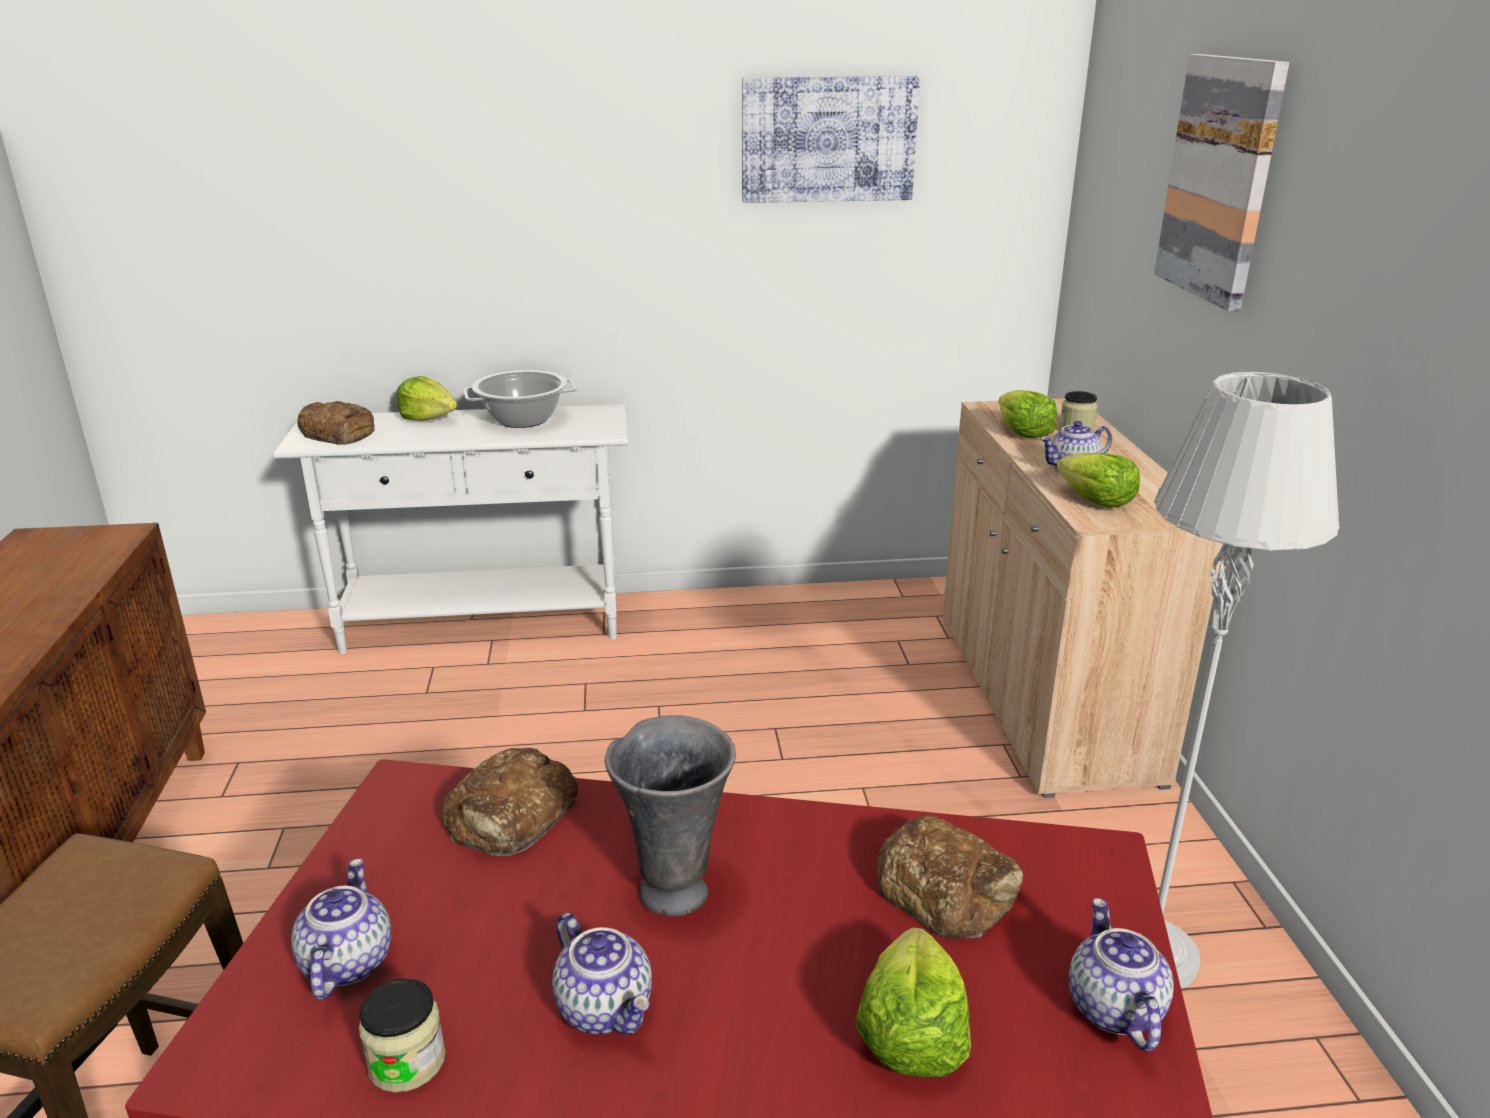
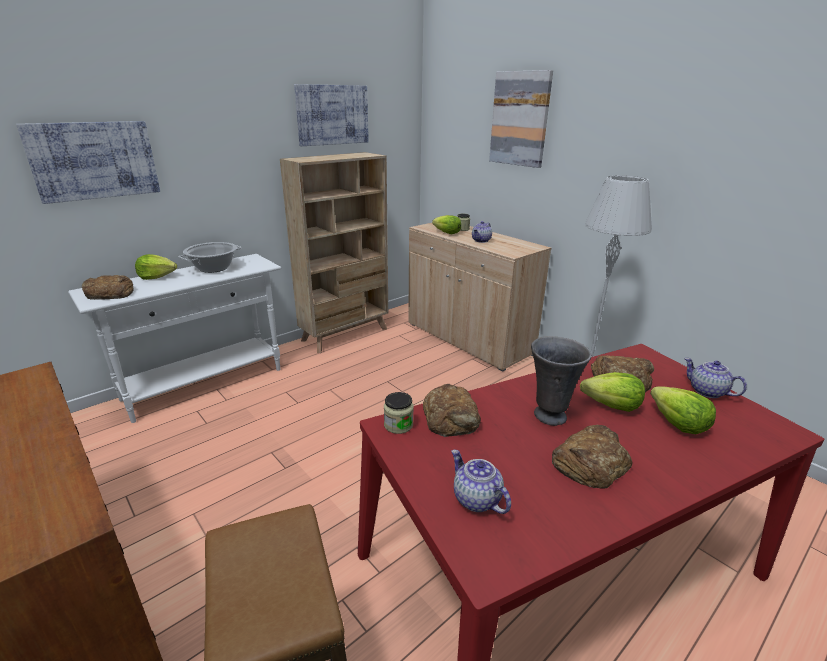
camera: 35 degrees left, 0 degrees up
jar [359,979,446,1093] -> jar moved to [384,392,414,434]
teapot [552,913,652,1035] -> bread [552,425,632,488]
lettuce [1056,453,1140,508] -> lettuce moved to [580,372,645,412]
none -> picture [16,121,160,204]
none -> beige bookcase [280,152,388,353]

